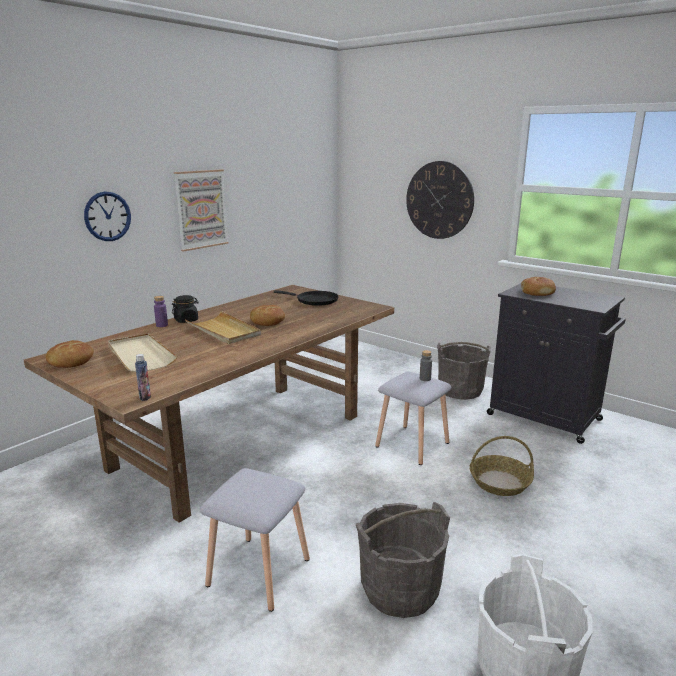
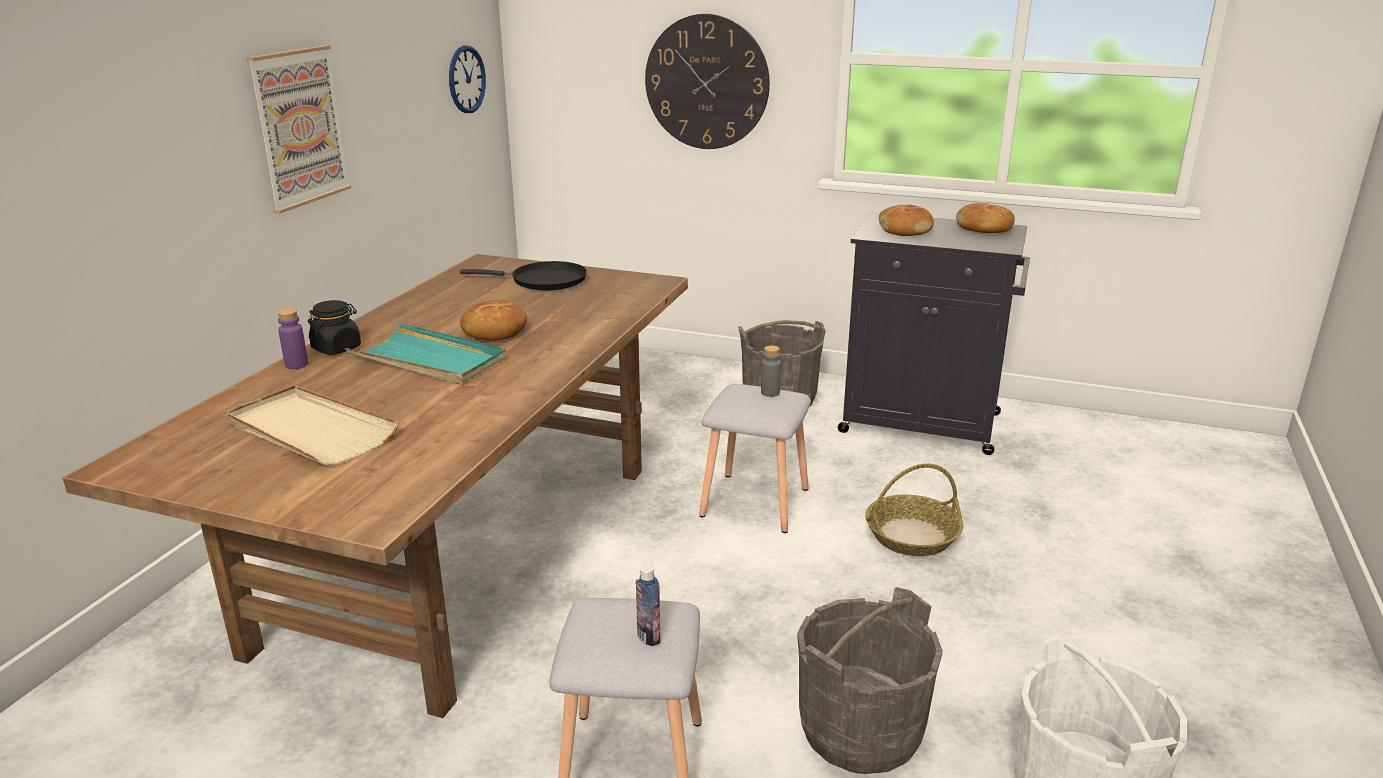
camera: 20 degrees left, 5 degrees up
bread [46,340,94,368] -> bread moved to [956,203,1015,233]
wall clock [84,191,131,241] -> wall clock moved to [449,45,486,113]
bottle [135,354,151,401] -> bottle moved to [636,565,660,646]
beige tray [185,311,261,344] -> turquoise tray [344,322,506,385]

